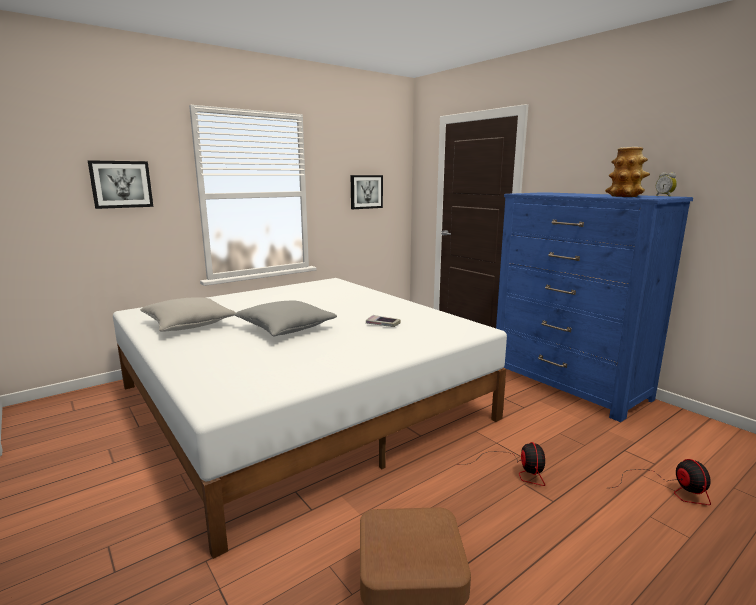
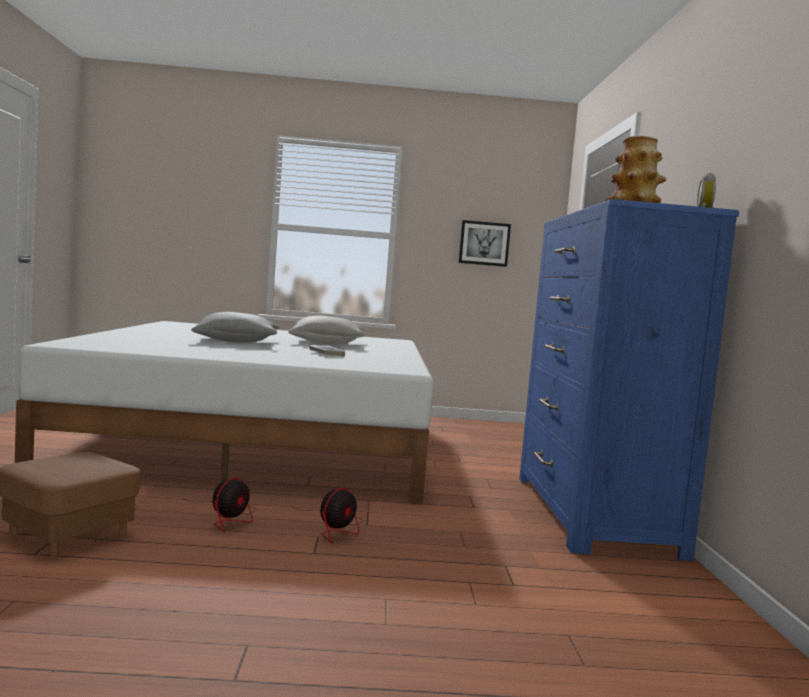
camera: 35 degrees right, 10 degrees down
picture [88,160,153,209] -> none
grey pillow [140,297,236,332] -> grey pillow moved to [288,316,365,344]
fan [613,459,711,505] -> fan moved to [184,478,257,532]

